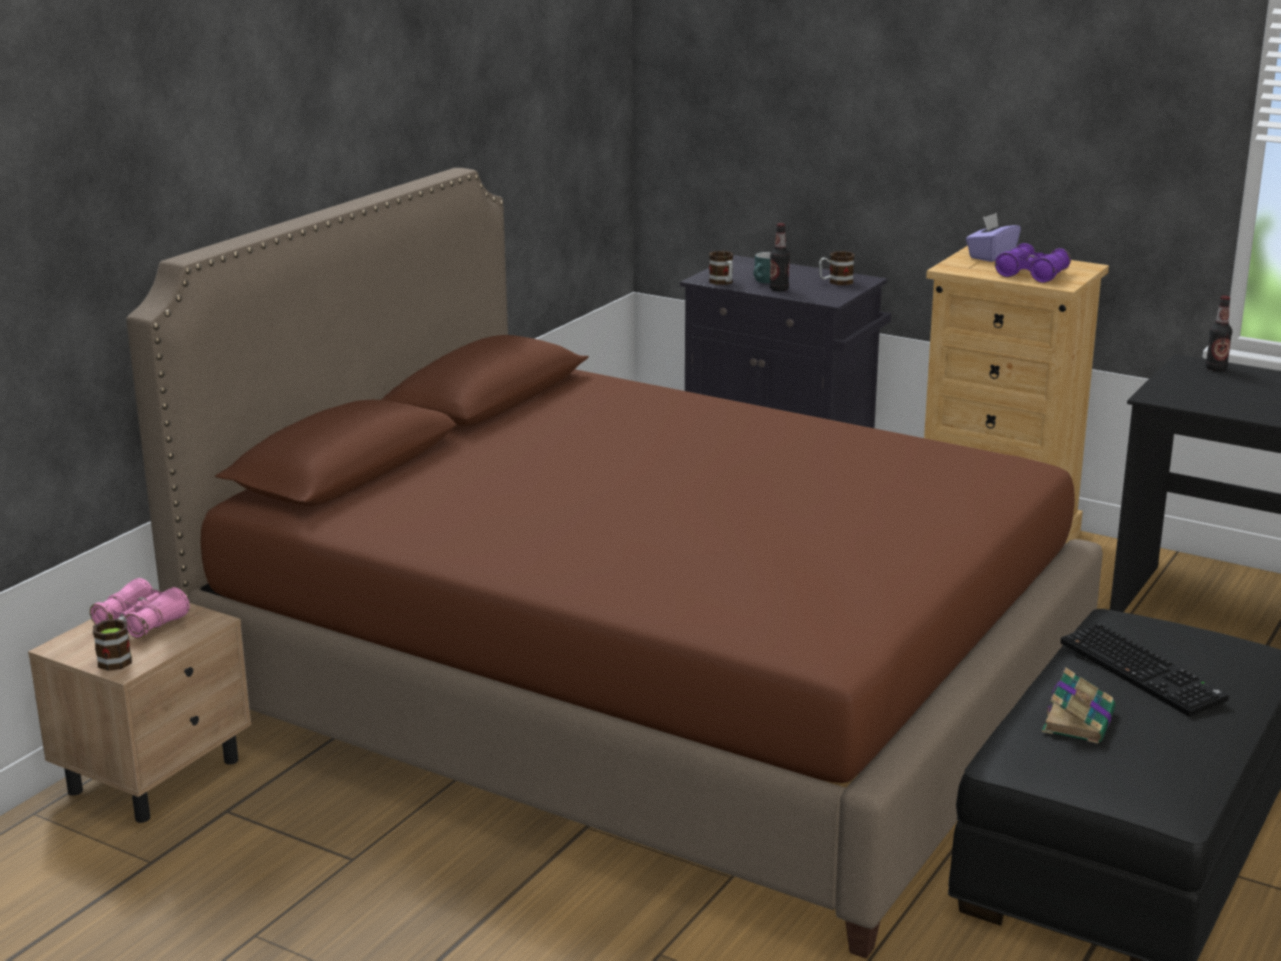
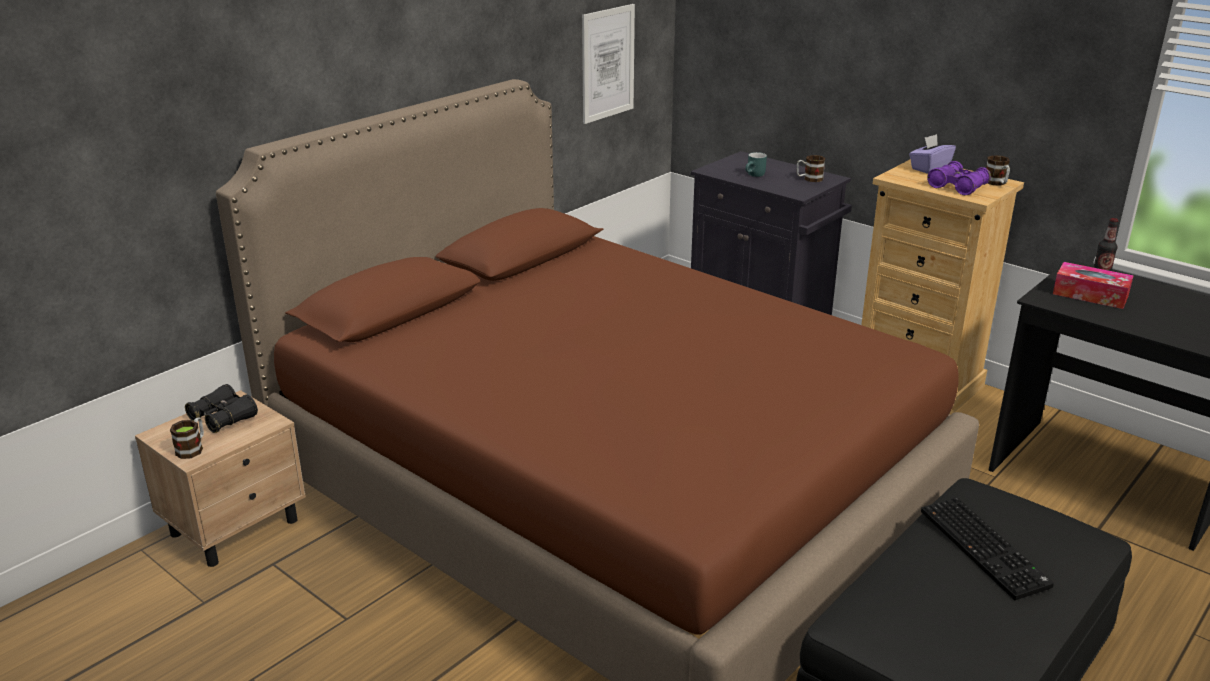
camera: 10 degrees right, 5 degrees up
pink binoculars [90,578,190,639] -> black binoculars [185,384,258,433]
mug [709,251,733,285] -> mug moved to [986,155,1010,186]
bottle [770,223,790,292] -> none
book [1042,668,1116,743] -> none
none -> picture [582,4,635,124]
none -> tissue box [1053,262,1134,309]

